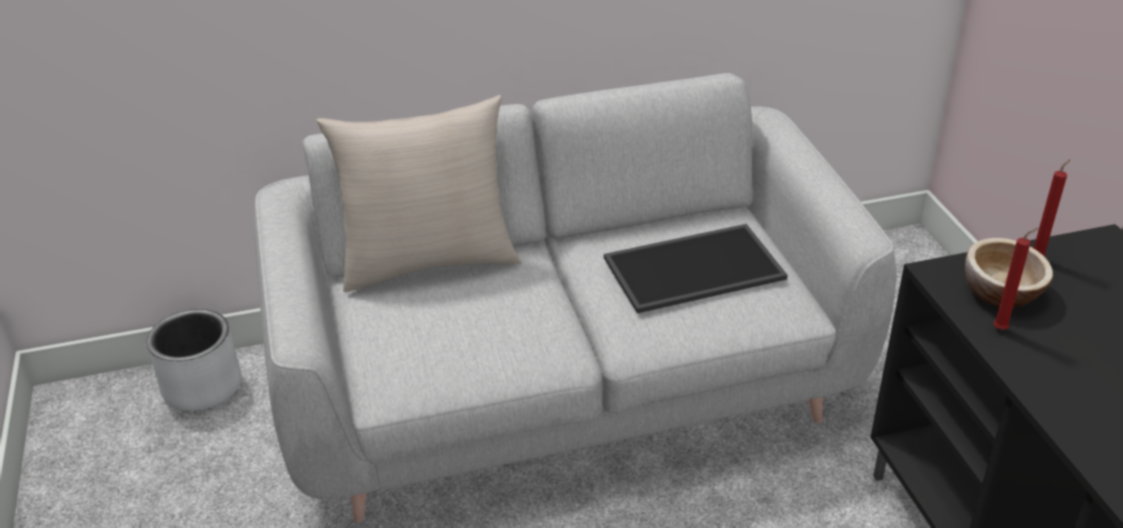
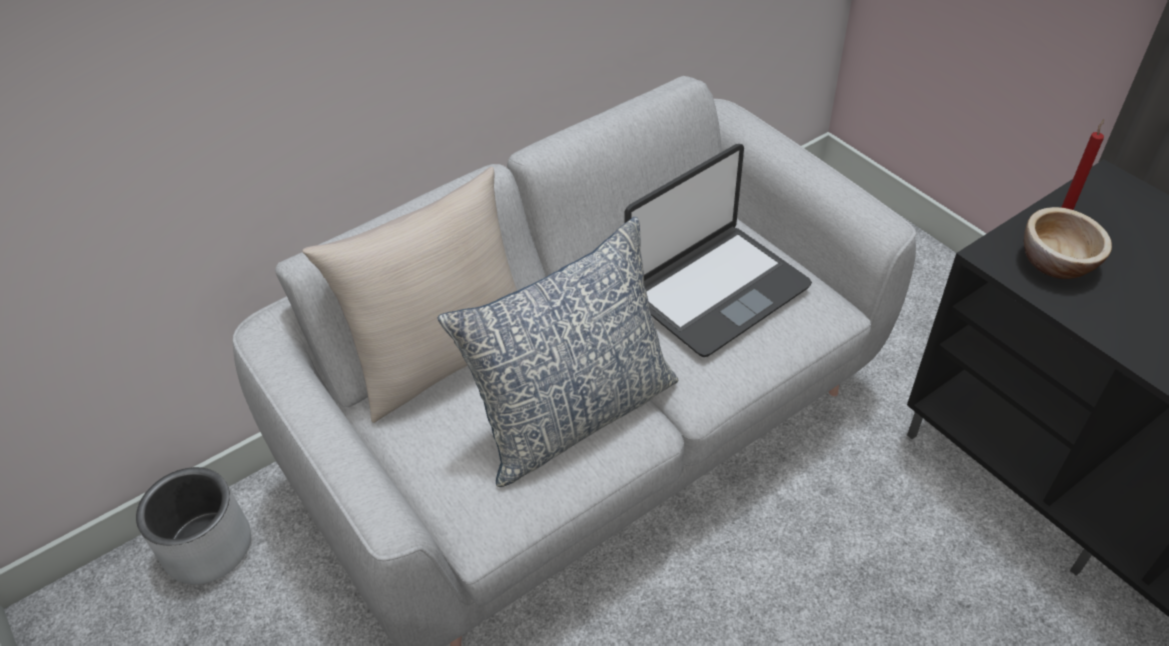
camera: 20 degrees left, 10 degrees up
tray [604,224,788,313] -> laptop [624,144,812,357]
red candle [993,228,1038,330] -> none
none -> pillow [438,217,678,487]

